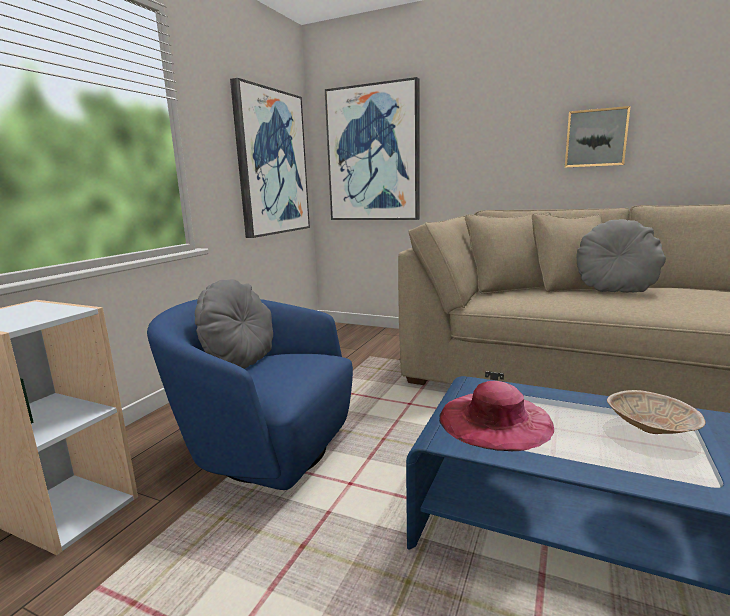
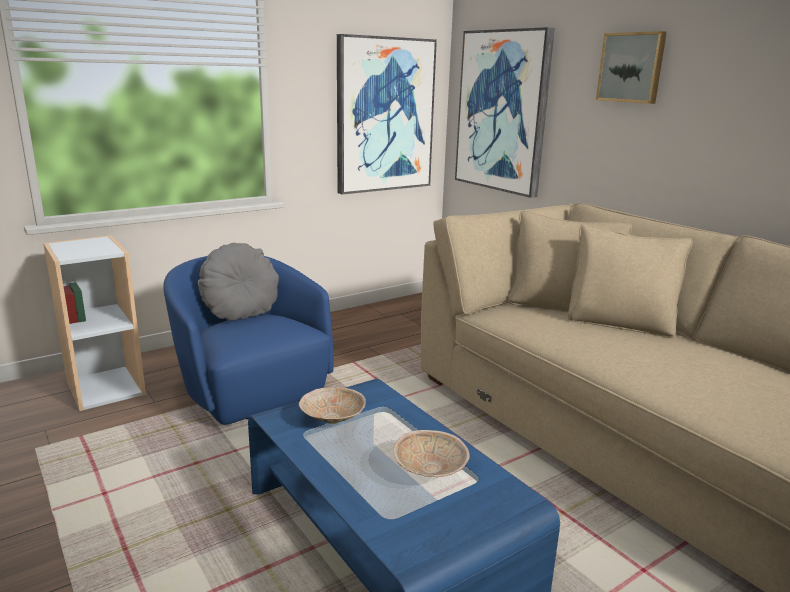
camera: 30 degrees right, 5 degrees up
pink hat [439,381,554,451] -> beige bowl [299,387,366,424]
picture [565,106,631,168] -> picture moved to [596,31,667,104]
grey pillow [576,219,666,293] -> none

